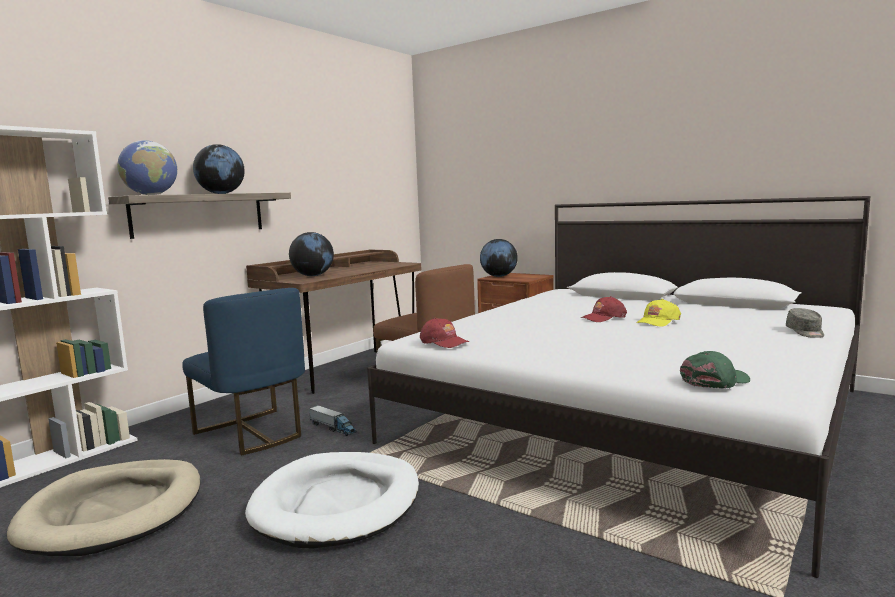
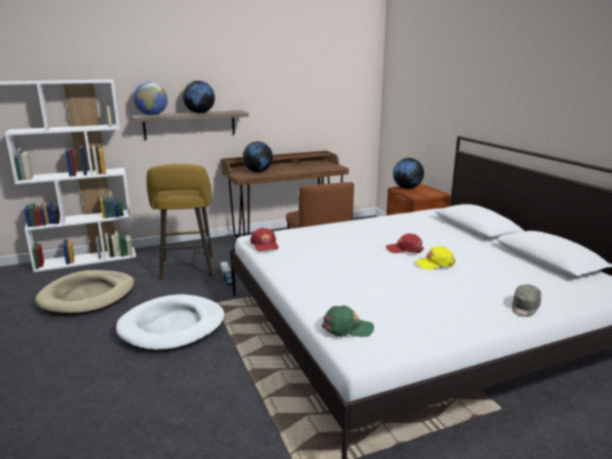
camera: 30 degrees right, 10 degrees up
blue chair [182,288,305,456] -> yellow stool [146,164,213,280]

